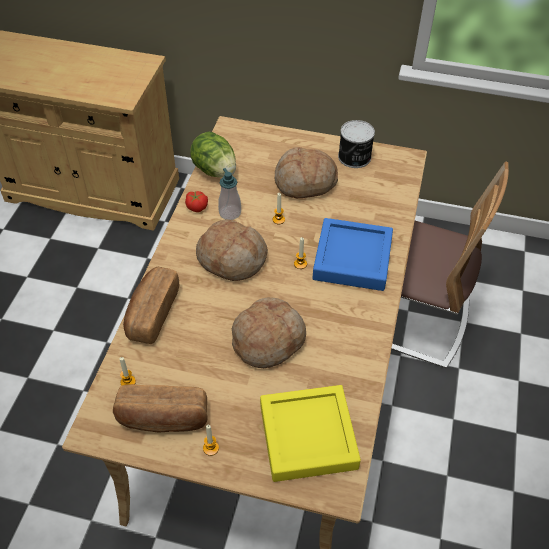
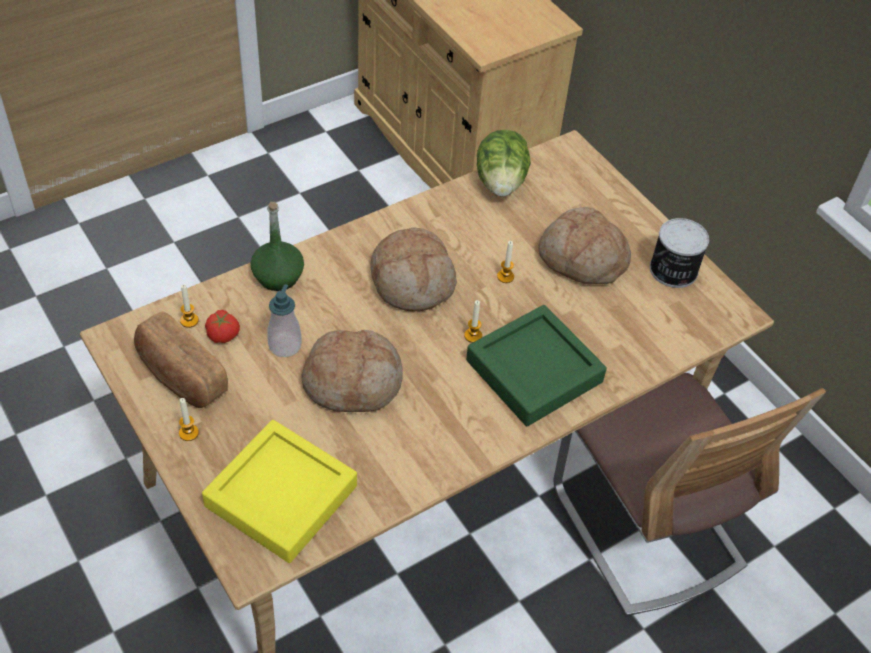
camera: 40 degrees right, 0 degrees up
bread [123,267,179,344] -> green bottle [251,202,304,291]
tomato [185,191,208,212] -> tomato moved to [205,310,240,343]
soap dispenser [218,168,241,220] -> soap dispenser moved to [267,284,302,357]
blue tray [313,218,393,291] -> green tray [466,305,607,426]

